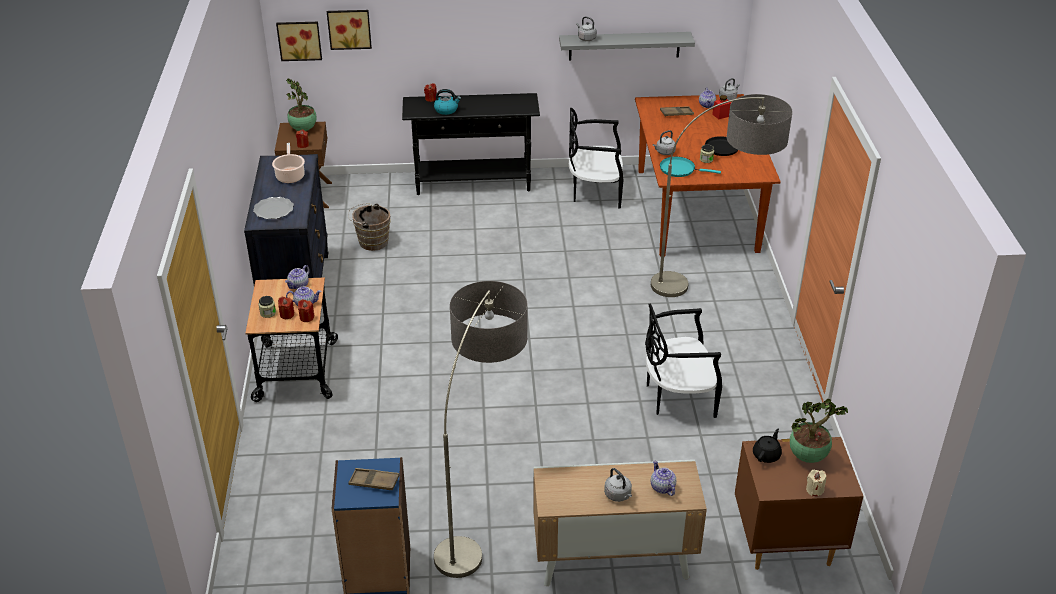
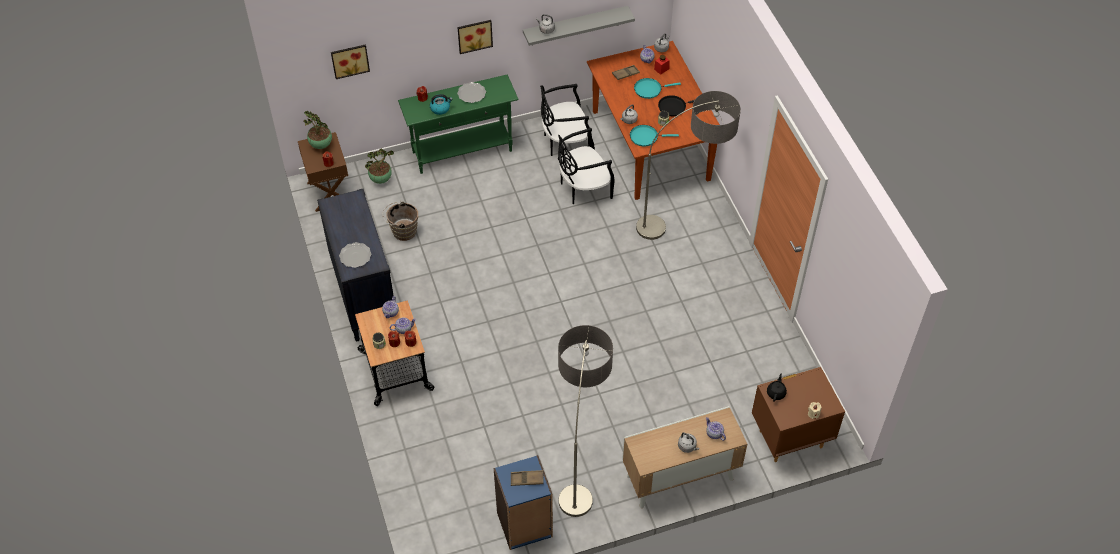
camera: 15 degrees left, 15 degrees up
cooking pot [272,143,305,183] -> none
picture [276,22,322,61] -> picture moved to [458,20,493,54]
black console table [402,93,540,195] -> green console table [398,74,519,174]
black chair [645,304,722,418] -> black chair moved to [558,128,615,204]
potted plant [790,399,848,463] -> potted plant moved to [365,149,394,184]
none -> plate [457,82,486,103]
none -> turquoise frying pan [634,78,681,99]

